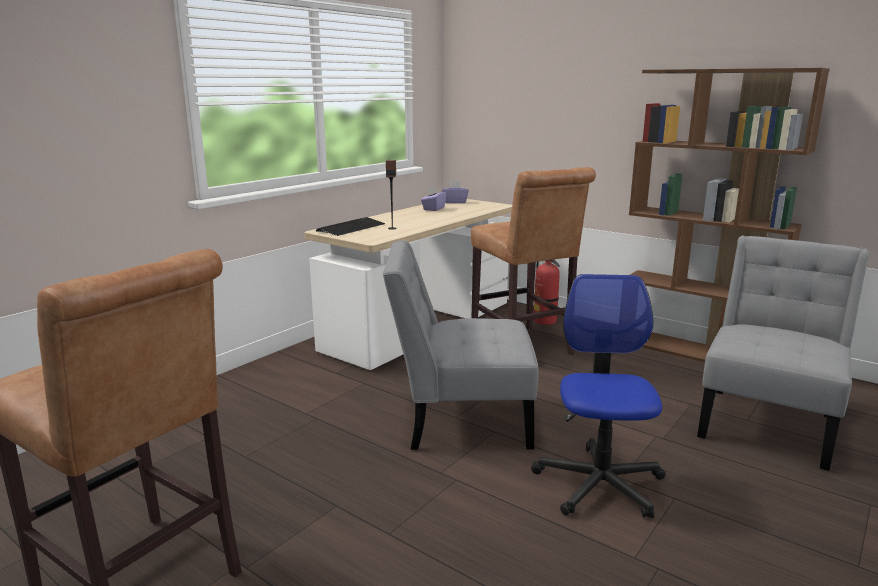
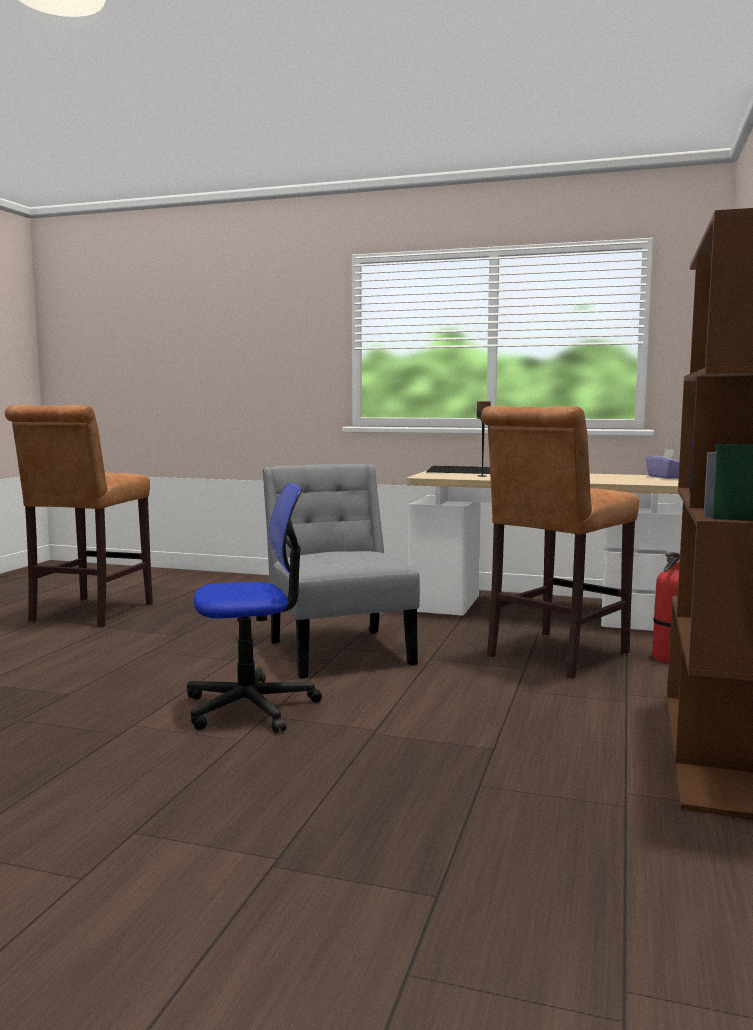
camera: 70 degrees right, 10 degrees down
purple tissue box [421,186,447,211] -> none
grey chair [697,235,869,471] -> none

